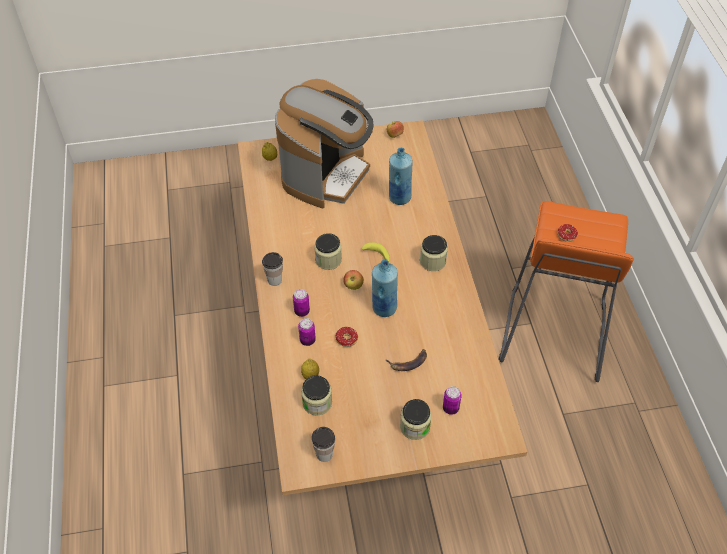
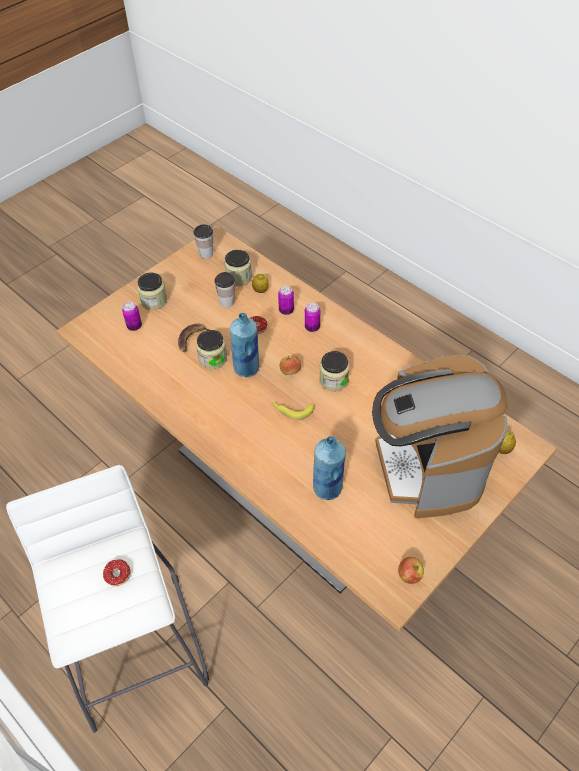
camera: 145 degrees right, 0 degrees up
cup [262,252,283,286] -> cup moved to [214,272,235,308]
jar [420,235,448,271] -> jar moved to [196,330,227,369]
orange stool [499,201,634,382] -> white stool [6,465,209,733]

